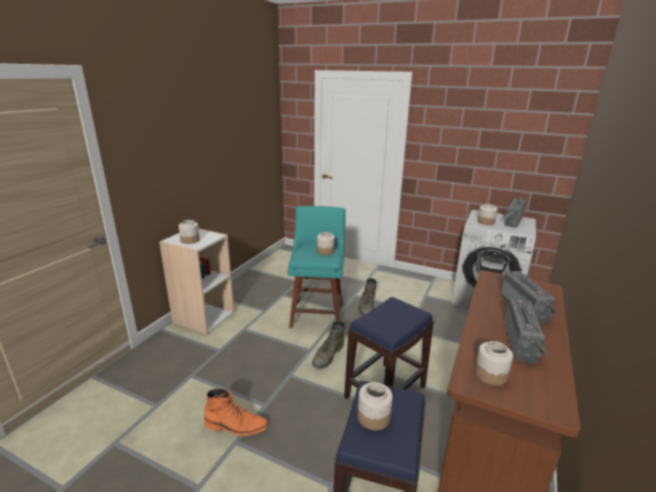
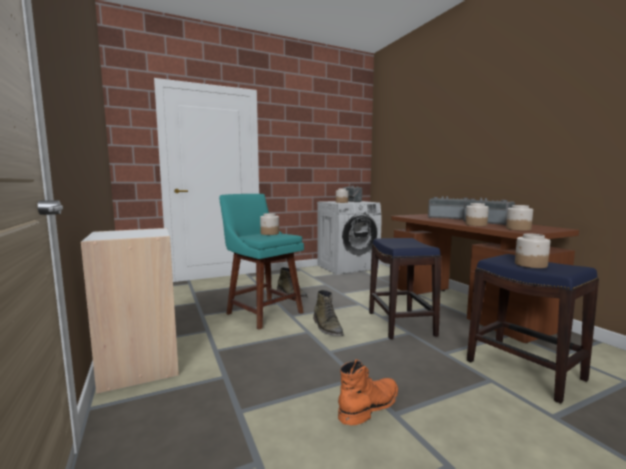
camera: 50 degrees left, 15 degrees down
jar [179,220,200,244] -> jar moved to [465,203,489,226]

